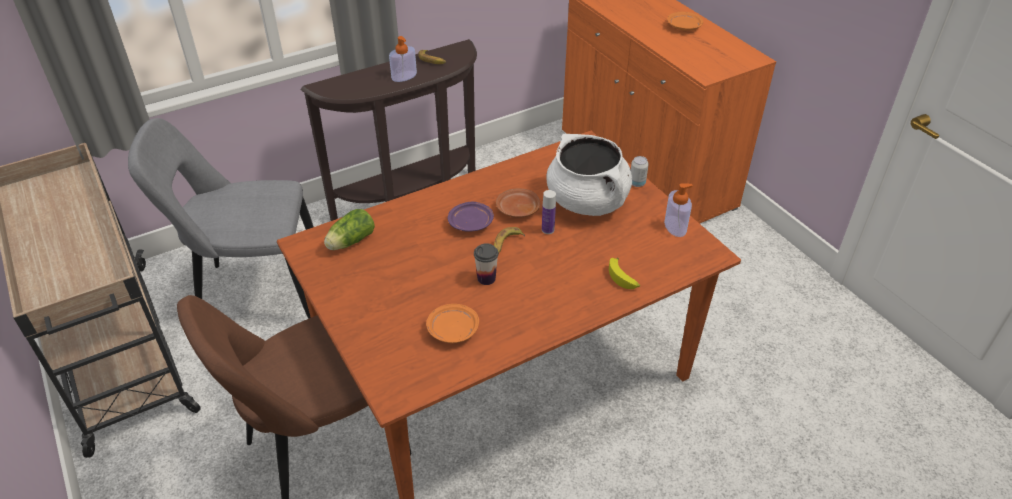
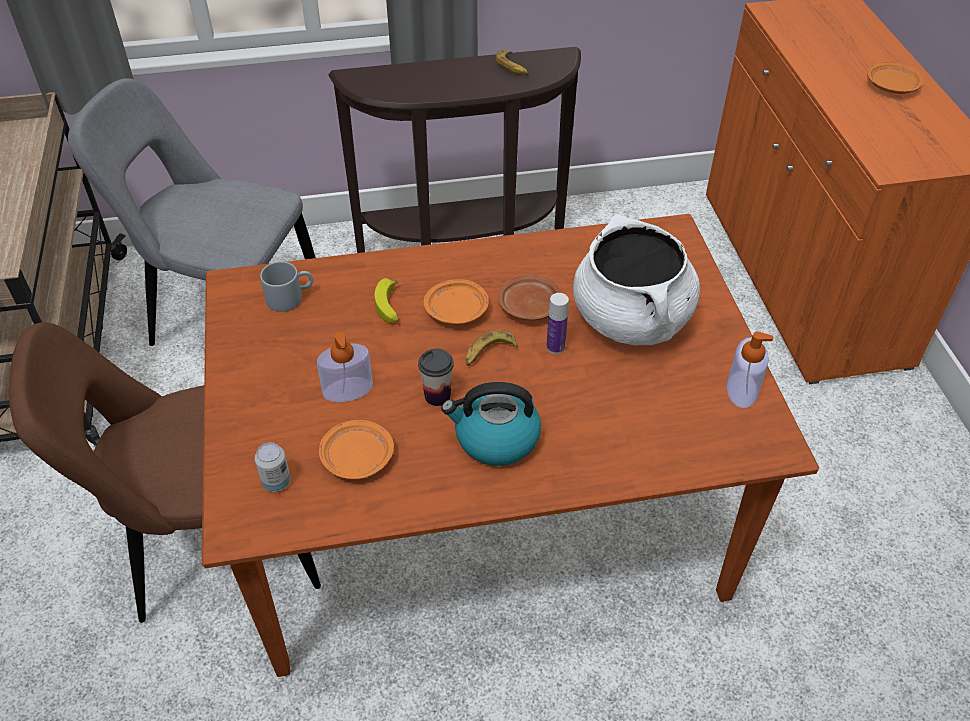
camera: 20 degrees right, 5 degrees up
lettuce [324,209,375,250] -> grey mug [260,262,313,312]
soap dispenser [389,36,417,82] -> soap dispenser moved to [317,332,373,402]
purple plate [448,202,494,232] -> orange plate [423,279,489,324]
banana [609,258,640,289] -> banana moved to [374,278,398,323]
can [631,156,649,187] -> can moved to [255,442,291,492]
none -> kettle [441,382,541,466]

